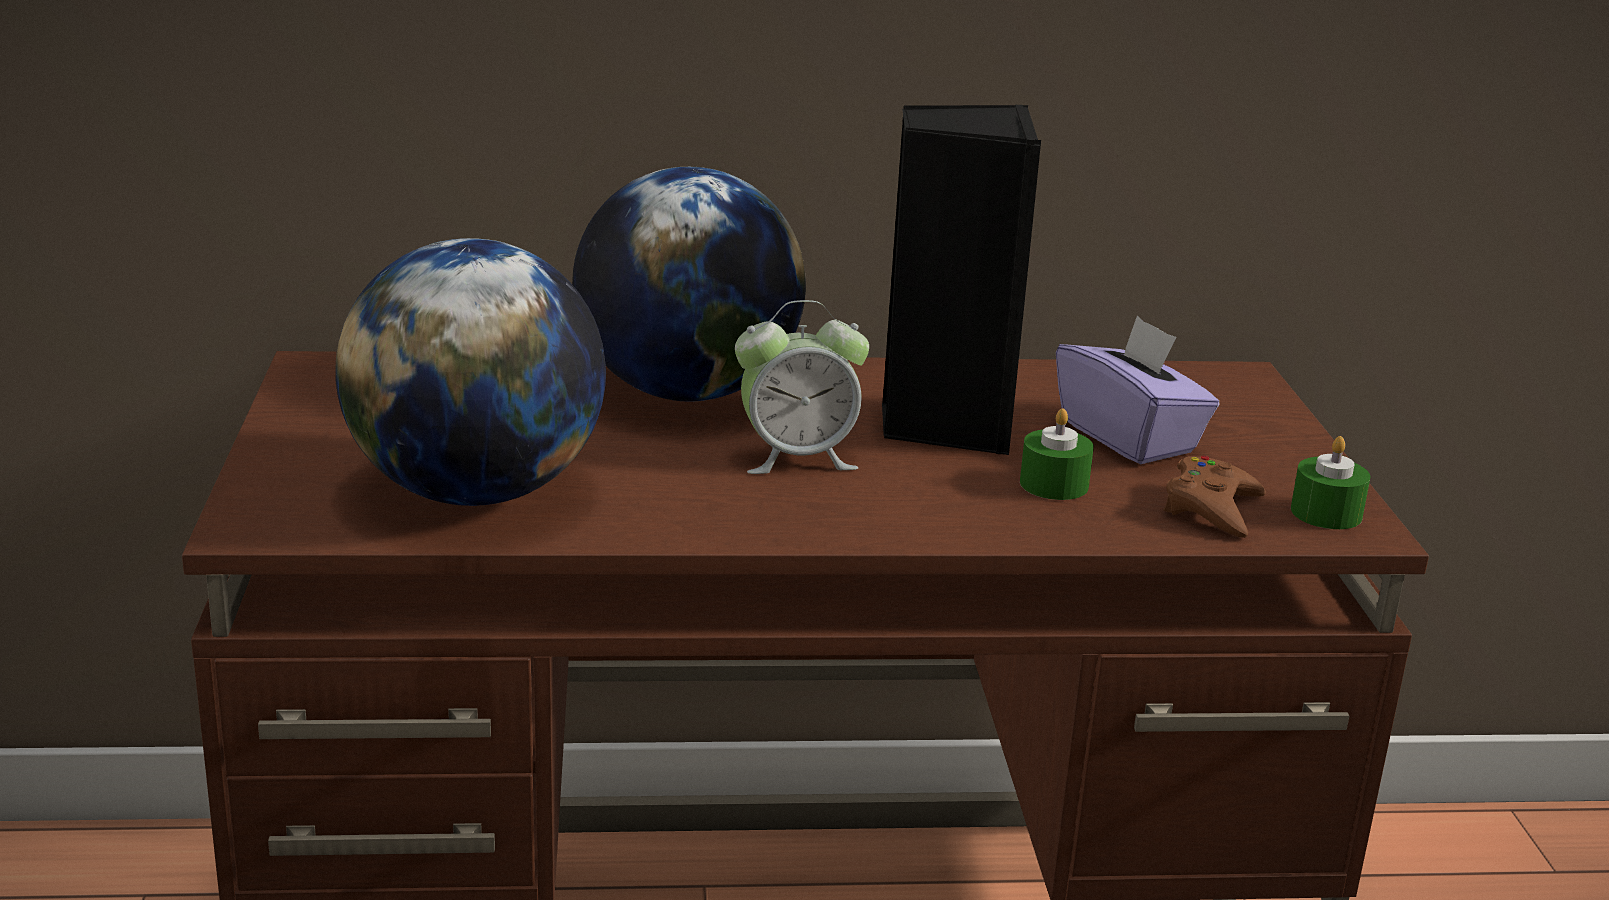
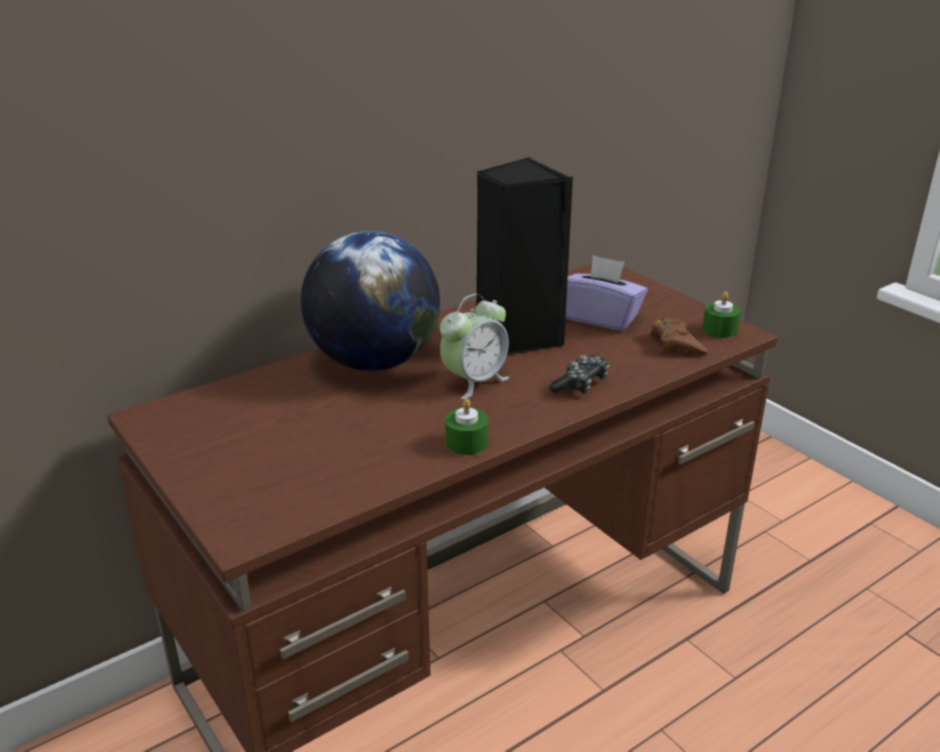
camera: 30 degrees left, 5 degrees up
globe [336,238,606,506] -> none
green candle [1020,408,1094,500] -> green candle moved to [445,399,488,455]
none -> game controller [549,355,610,394]

